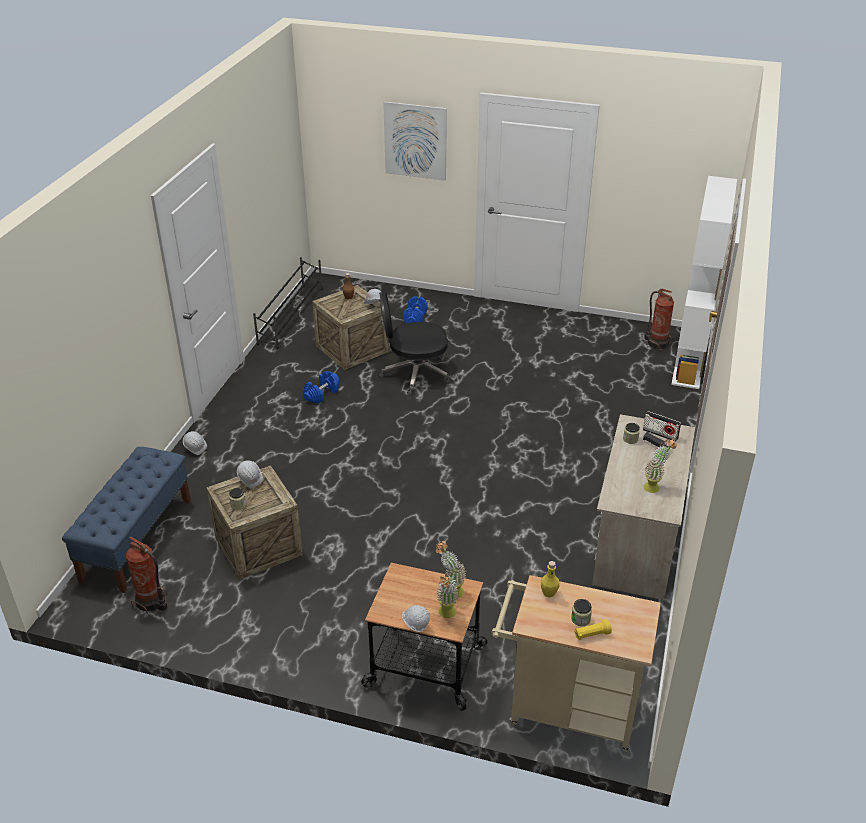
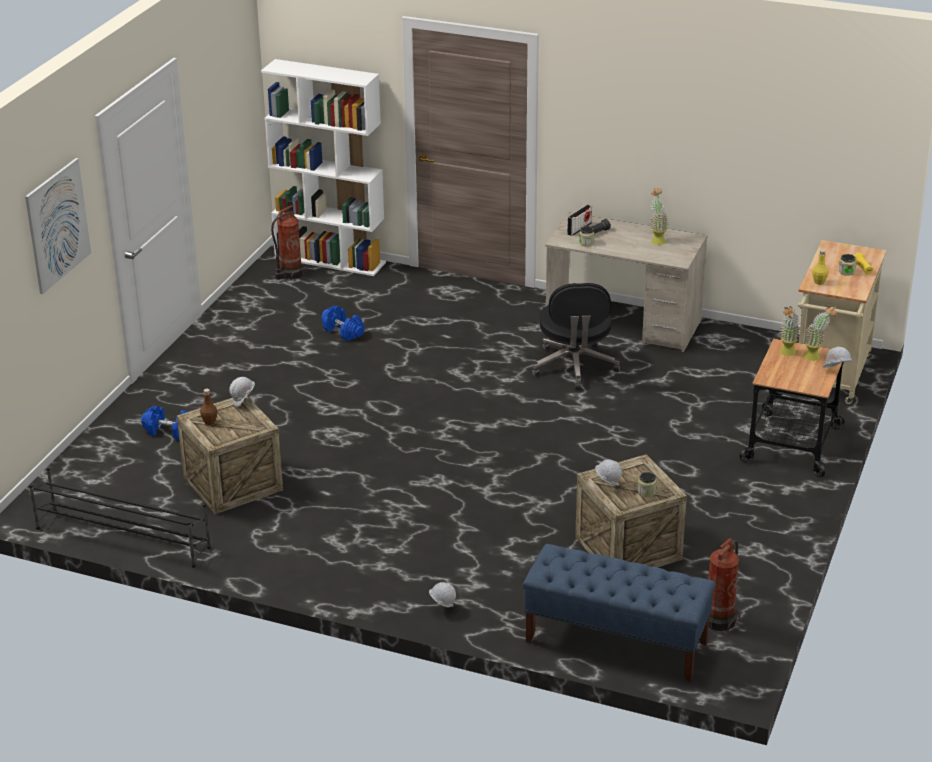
camera: 85 degrees left, 5 degrees down
blue dumbbell [303,371,340,403] -> blue dumbbell moved to [321,306,364,341]
black office chair [379,291,451,395] -> black office chair moved to [532,283,620,390]

